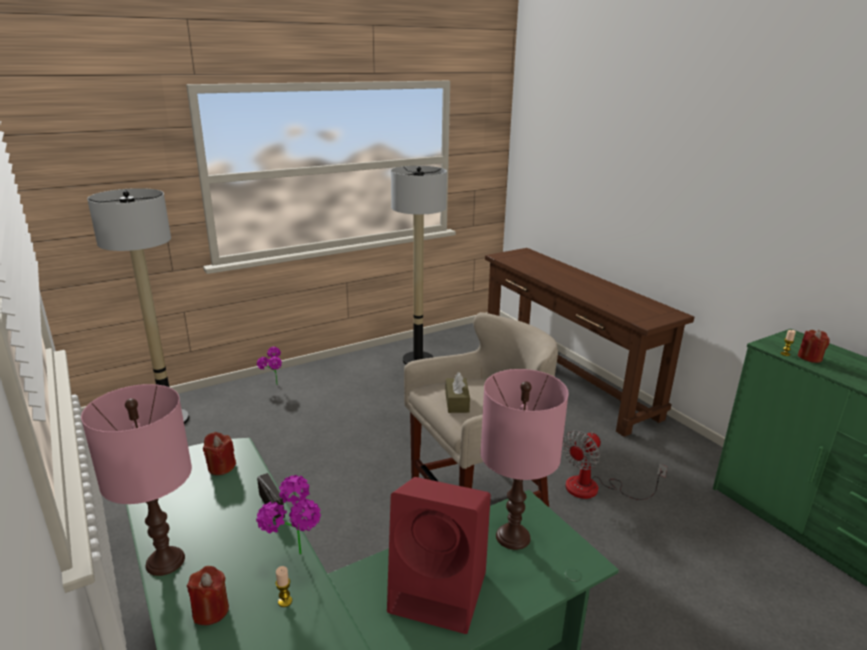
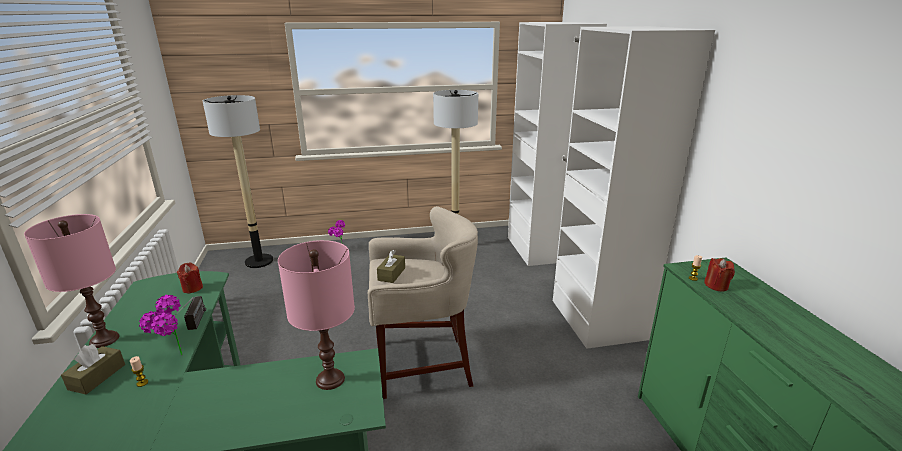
camera: 20 degrees right, 0 degrees up
red candle [187,566,229,625] -> brown tissue box [61,344,125,395]
red speaker [387,477,491,634] -> none
brown console table [485,248,694,437] -> white wardrobe [508,22,715,349]
fan [562,431,667,500] -> none

